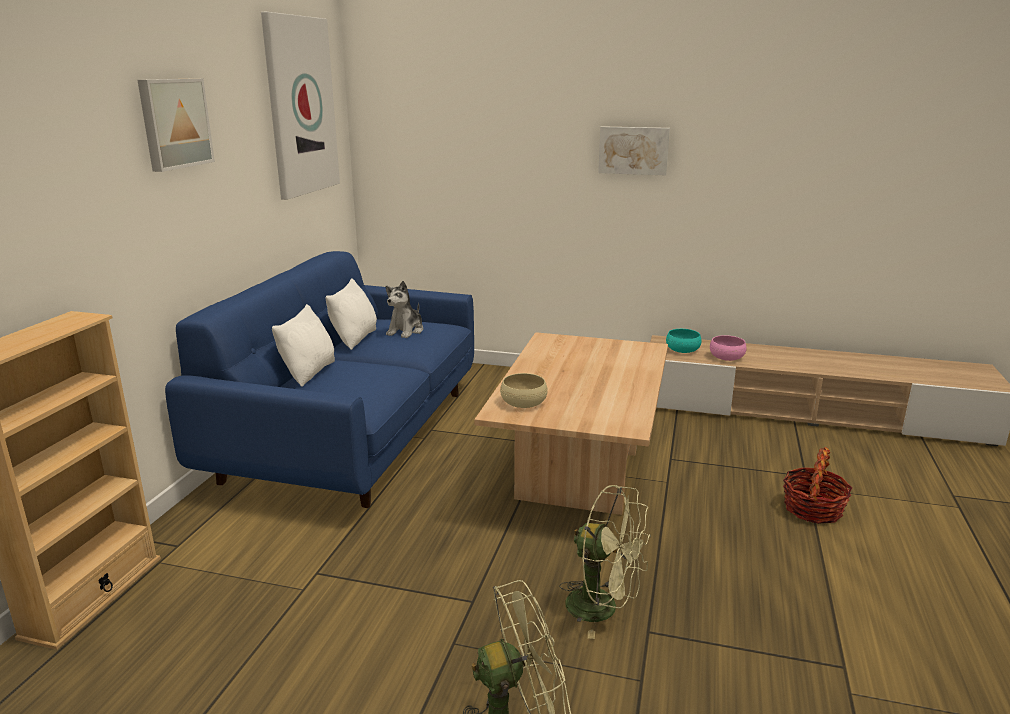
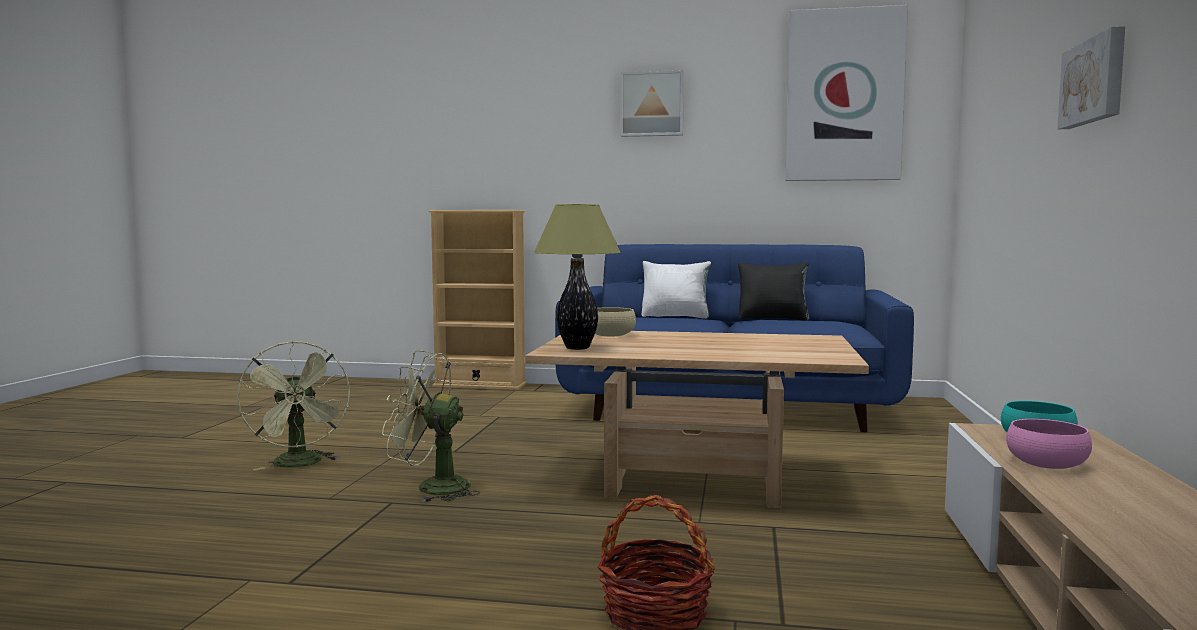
camera: 85 degrees right, 15 degrees down
white pillow [326,278,377,350] -> black pillow [738,262,809,321]
plush toy [386,281,423,338] -> none
green fan [559,485,651,639] -> green fan turned 75 degrees clockwise [382,350,480,502]
none -> table lamp [534,204,621,350]

